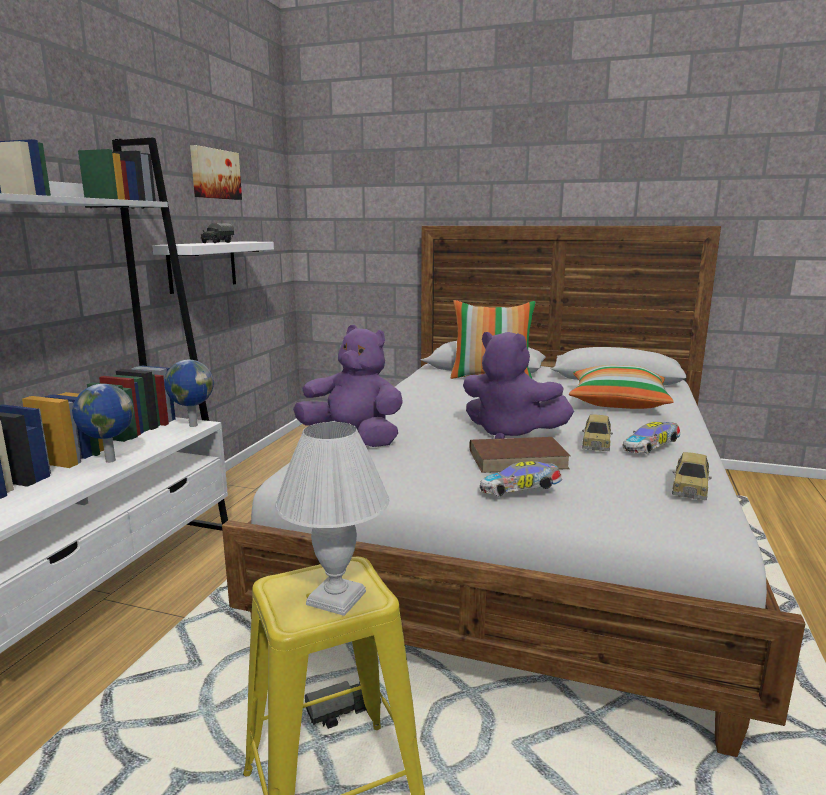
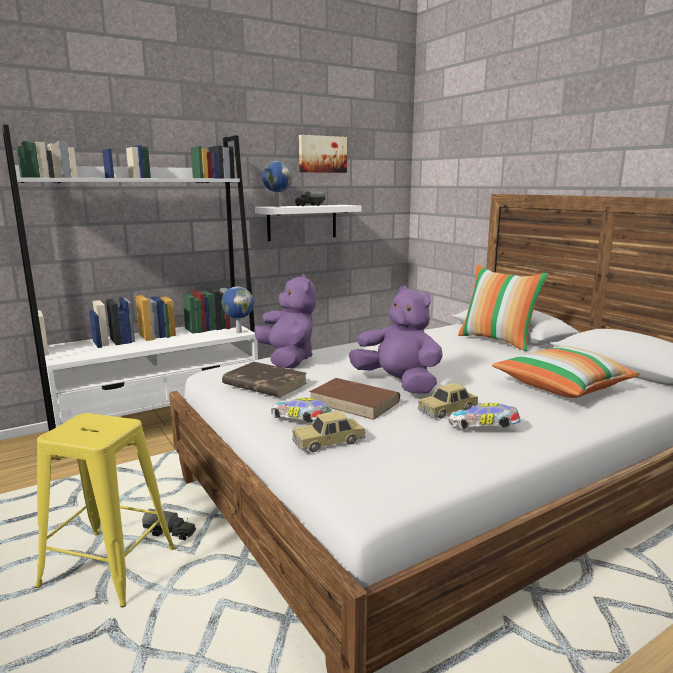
camera: 40 degrees right, 0 degrees up
globe [72,384,134,463] -> globe moved to [262,161,292,207]
white table lamp [275,422,389,616] -> none
purple plush toy [463,332,574,439] -> purple plush toy turned 150 degrees clockwise [349,286,442,394]
toy car [672,452,712,500] -> toy car moved to [292,411,365,452]
none -> brown book [222,362,307,397]

